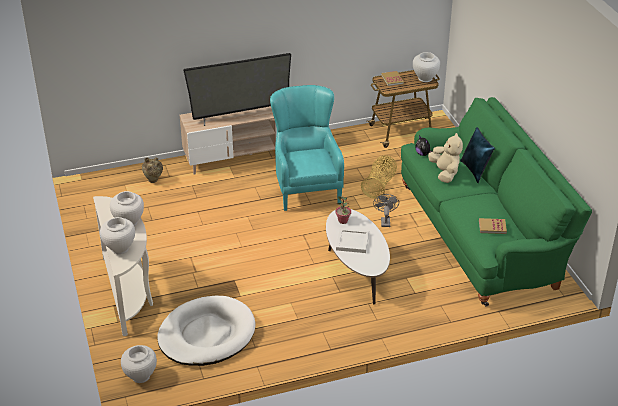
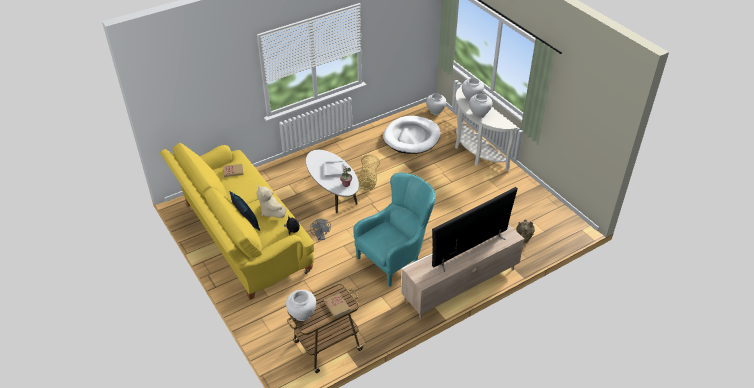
camera: 165 degrees right, 5 degrees up
turquoise armchair [270,85,344,211] -> turquoise armchair turned 105 degrees counterclockwise [353,173,436,287]
basket [361,155,397,199] -> basket moved to [358,154,380,191]
green sofa [401,97,592,307] -> yellow sofa [160,143,314,300]

